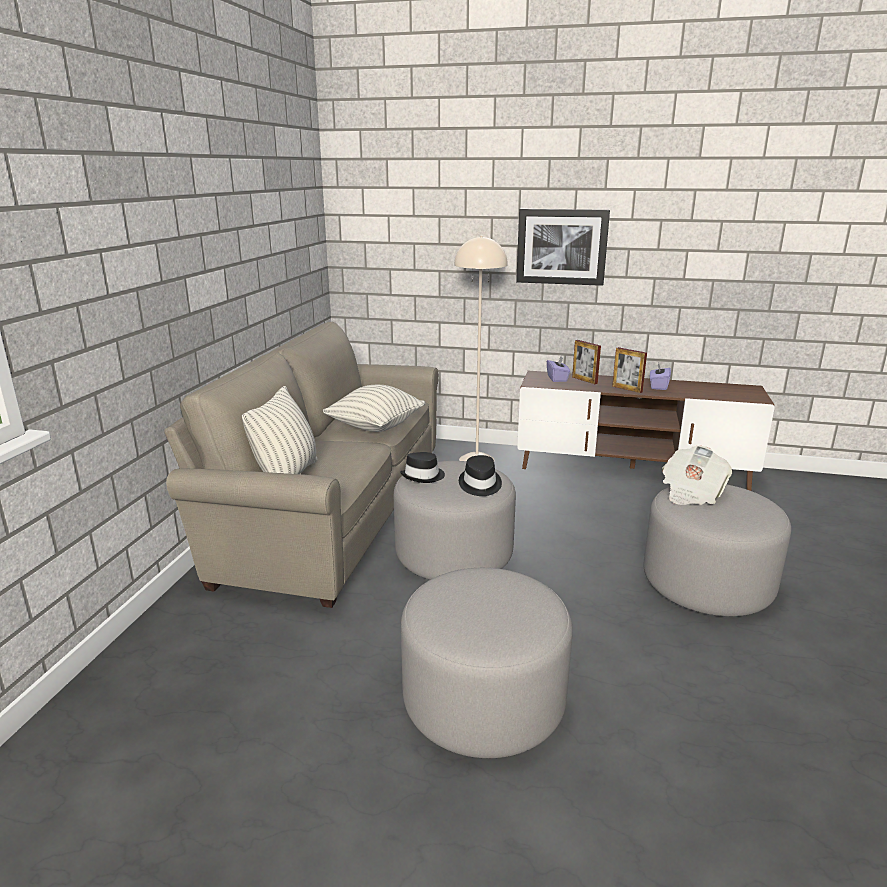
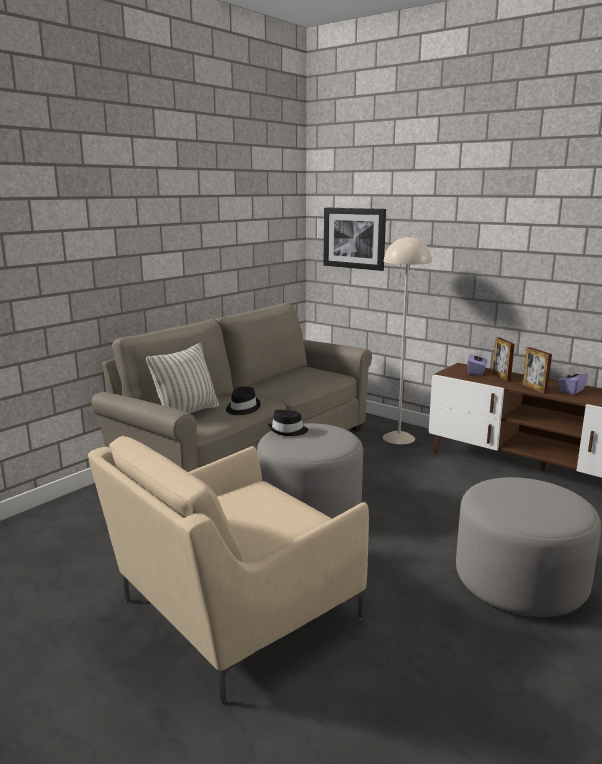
camera: 25 degrees right, 5 degrees down
pillow [322,385,425,432] -> none
grey ottoman [401,568,572,758] -> beige armchair [88,436,369,704]
black hat [459,455,502,496] -> black hat moved to [226,386,261,415]
picture [516,209,610,286] -> picture moved to [324,208,386,271]
newspaper [662,445,732,505] -> none

